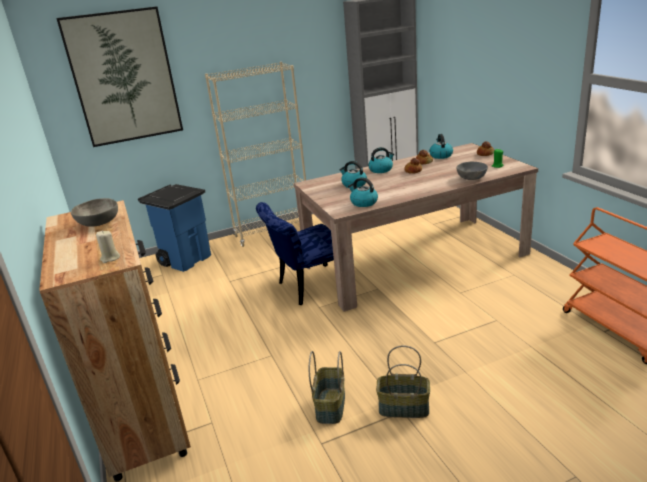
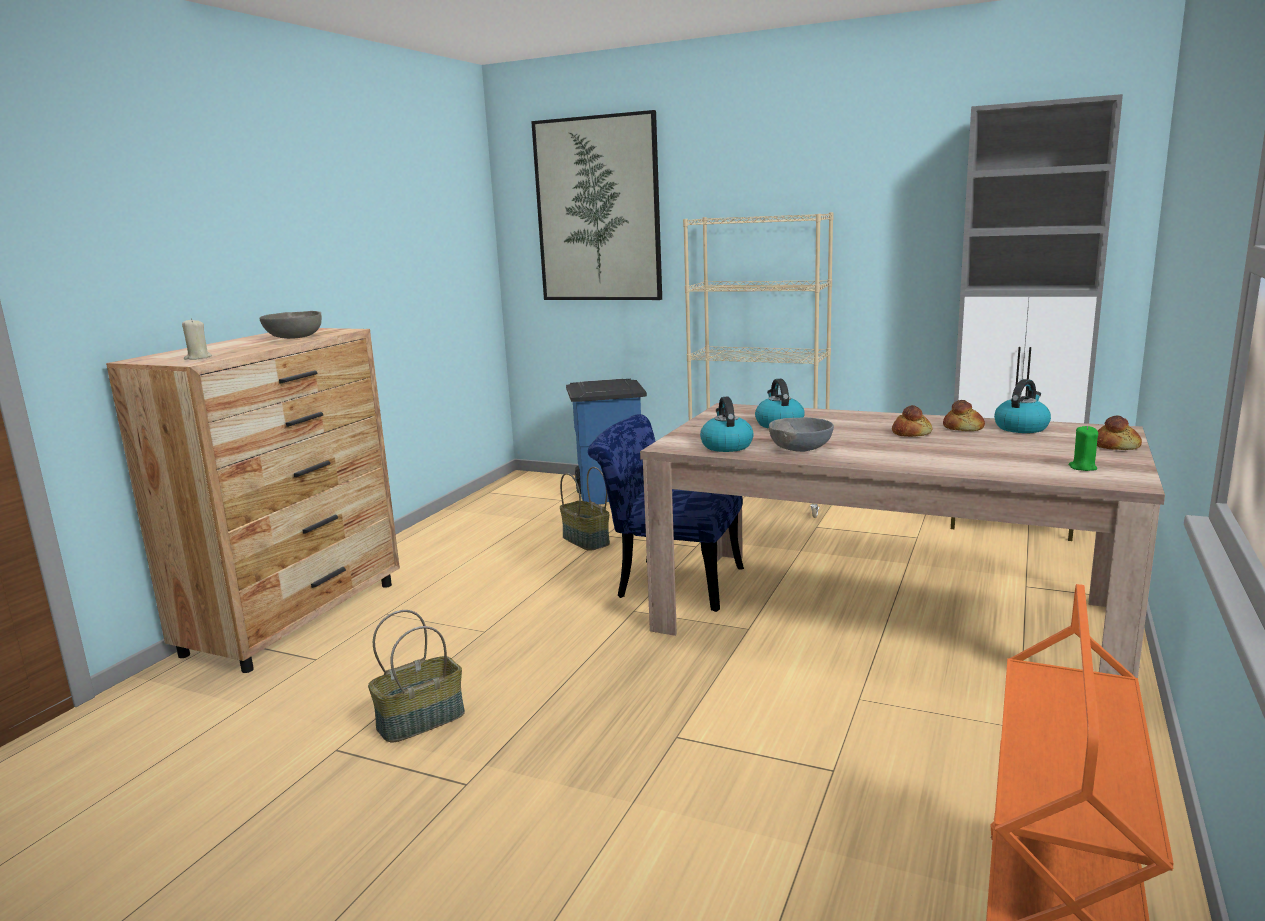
camera: 45 degrees right, 10 degrees down
kettle [368,147,394,173] -> none
basket [376,345,430,418] -> basket moved to [560,467,610,551]
grey bowl [457,162,488,180] -> grey bowl moved to [769,417,834,452]

